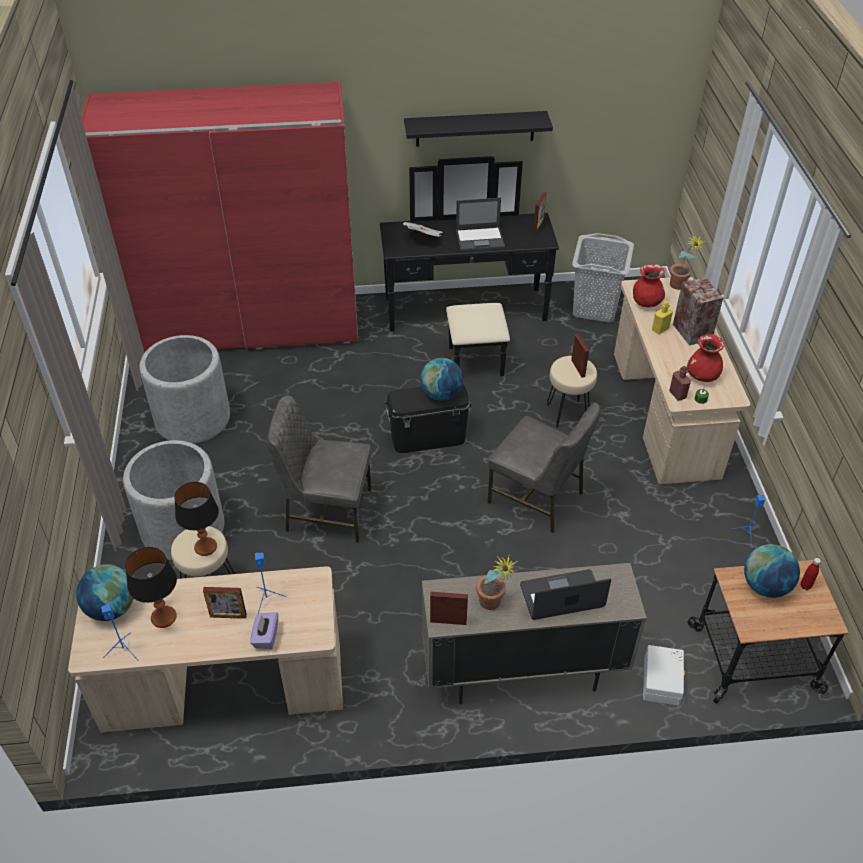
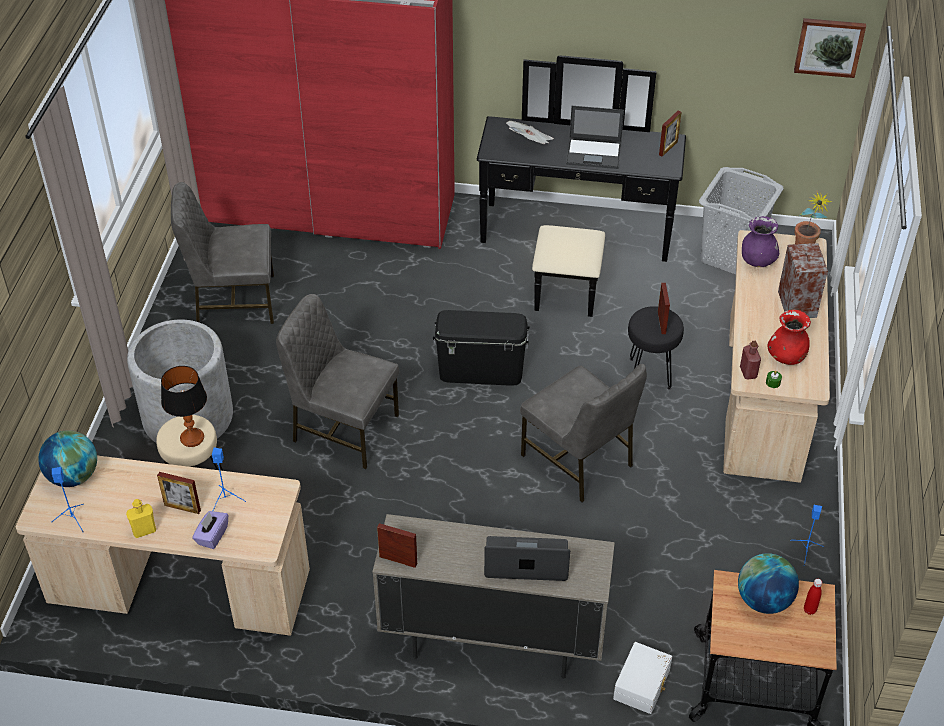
camera: 15 degrees right, 0 degrees up
table lamp [125,547,177,628] -> none
grey planter [139,335,230,444] -> grey chair [171,182,274,324]
black shelf [404,111,553,147] -> none
globe [420,358,463,400] -> none
potted plant [476,556,517,610] -> none
beige stool [547,356,597,428] -> black stool [628,306,684,390]
red vase [633,263,665,308] -> purple vase [742,216,779,267]
yellow bottle [652,301,673,334] -> yellow bottle moved to [126,499,156,538]
none -> picture [794,18,866,78]

